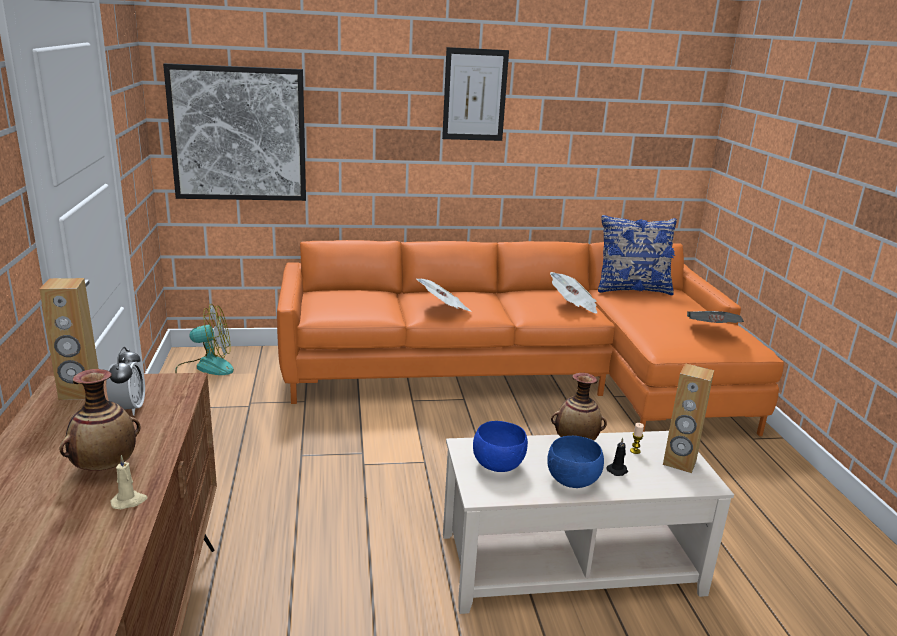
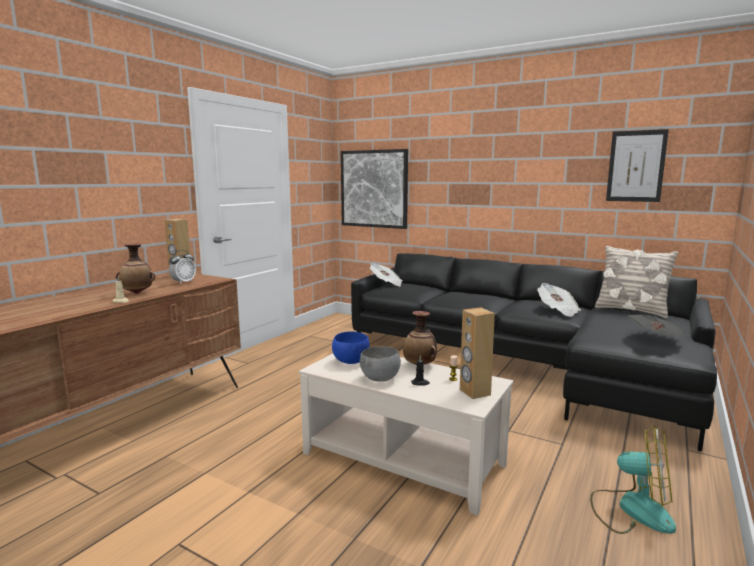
camera: 40 degrees right, 10 degrees down
fan [175,304,234,375] -> fan moved to [590,425,676,534]
orange sofa [277,240,784,436] -> black sofa [351,253,717,451]
newspaper [416,278,472,312] -> newspaper moved to [370,263,403,286]
picture [442,47,509,141] -> picture moved to [606,129,669,202]
blue bowl [547,436,604,488] -> grey bowl [360,346,401,382]
blue pillow [598,215,677,295] -> beige pillow [595,246,678,319]

